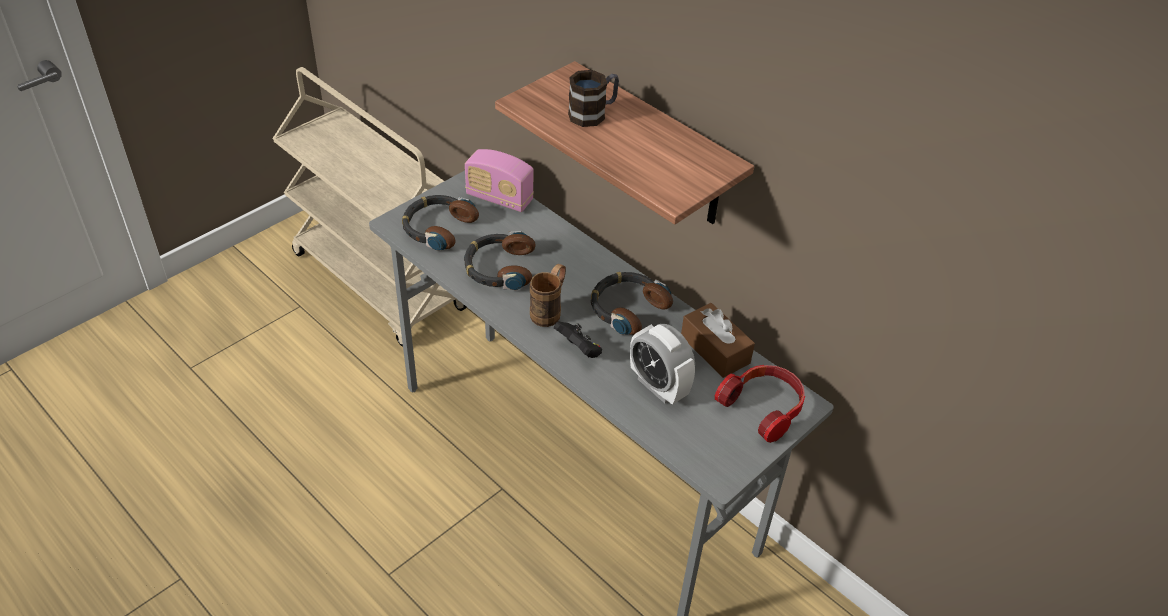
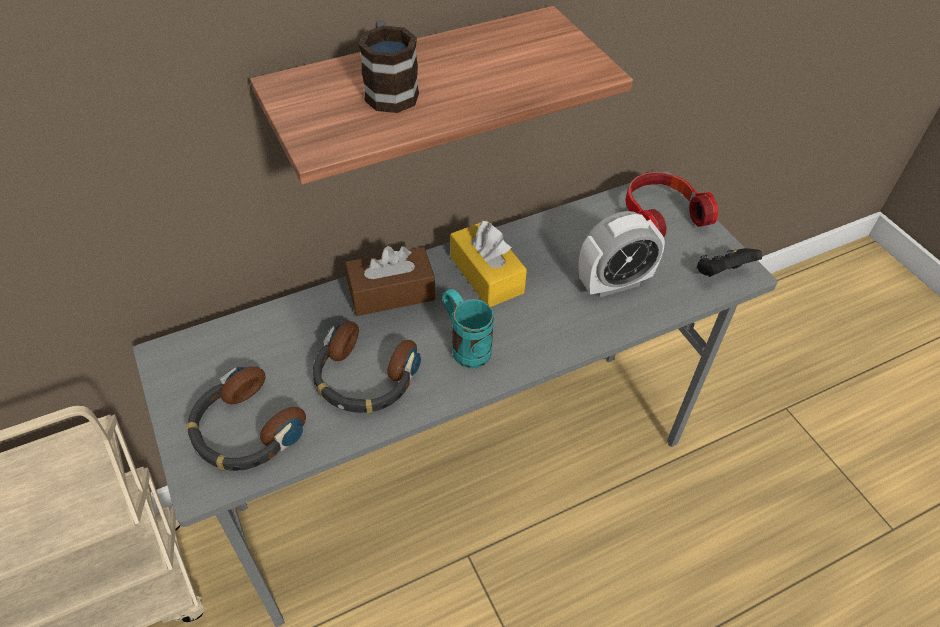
camera: 70 degrees left, 5 degrees up
radio [465,149,534,212] -> none
brown mug [530,264,566,327] -> turquoise mug [442,288,494,369]
black game controller [554,322,602,358] -> black game controller moved to [697,248,762,277]
headphones [591,272,673,335] -> yellow tissue box [451,220,527,307]
brown tissue box [681,303,755,378] -> brown tissue box moved to [345,246,435,316]

